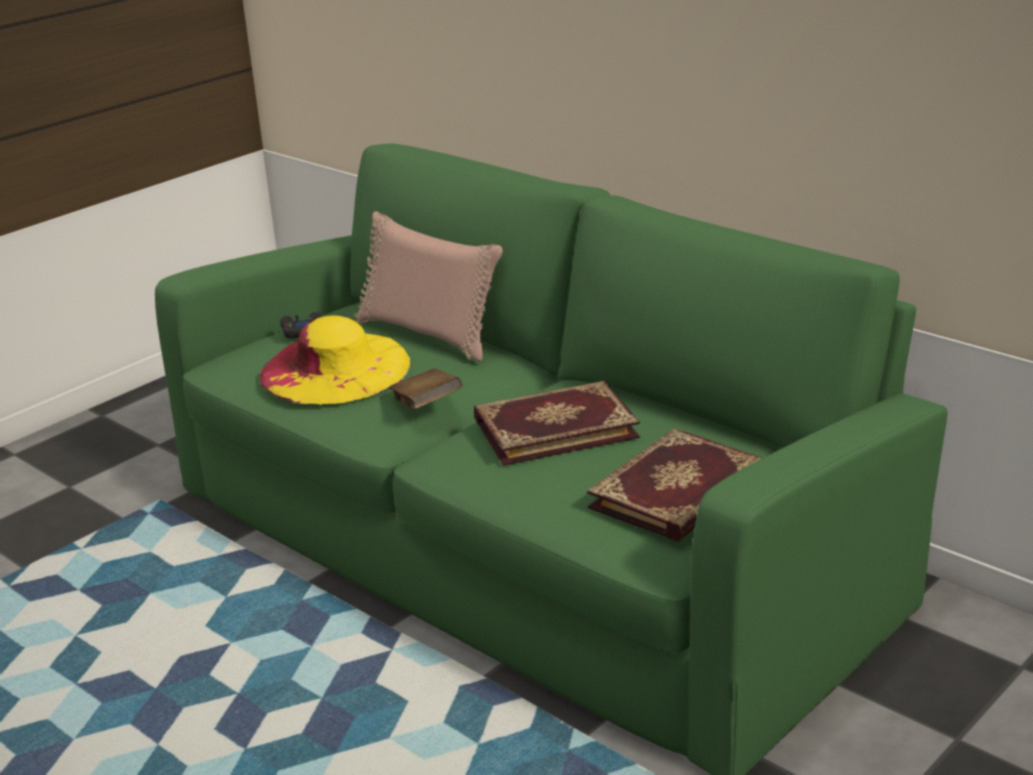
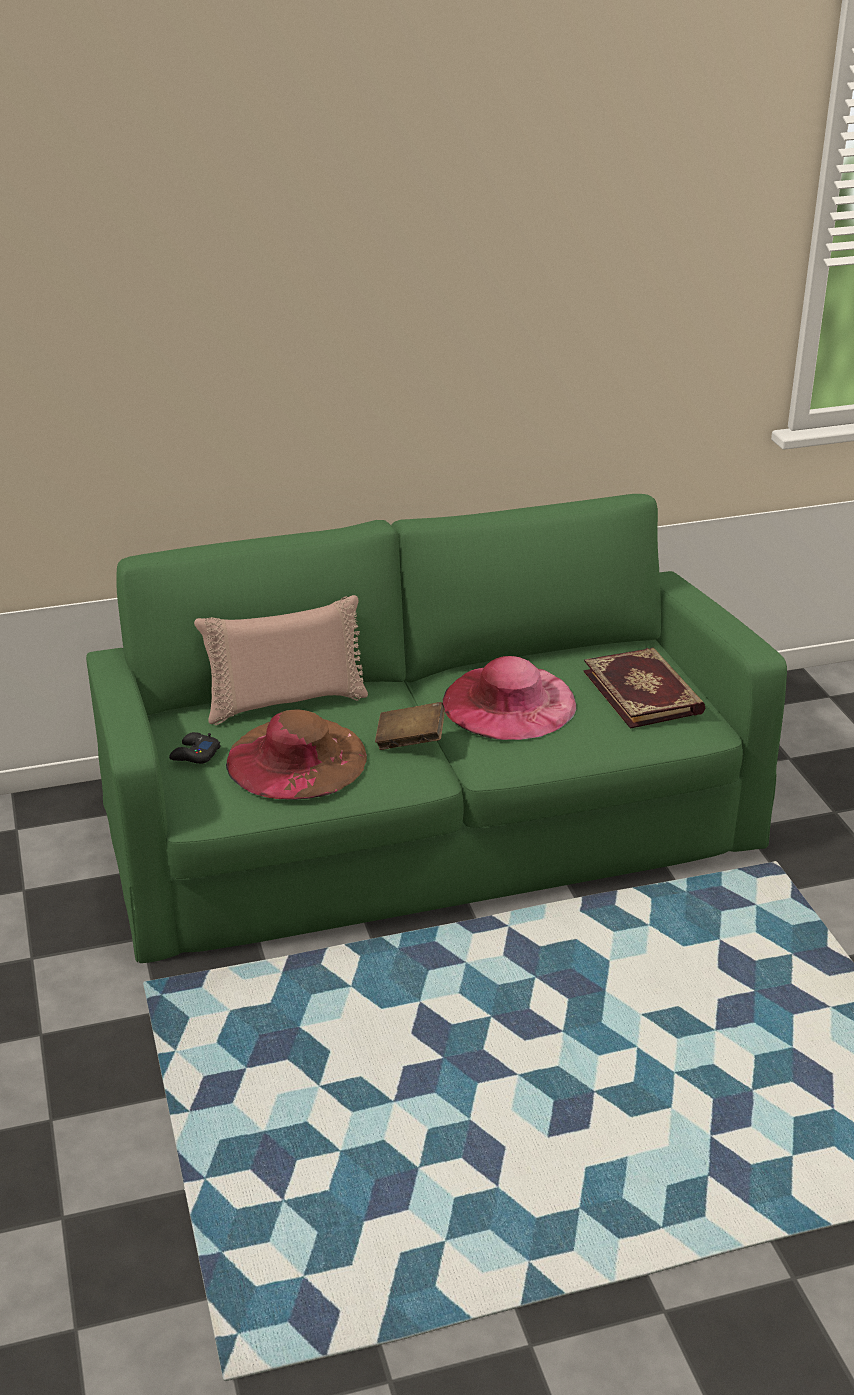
camera: 60 degrees left, 5 degrees up
yellow hat [260,315,411,405] -> brown hat [226,709,367,800]
book [474,381,640,466] -> pink hat [443,656,576,740]

